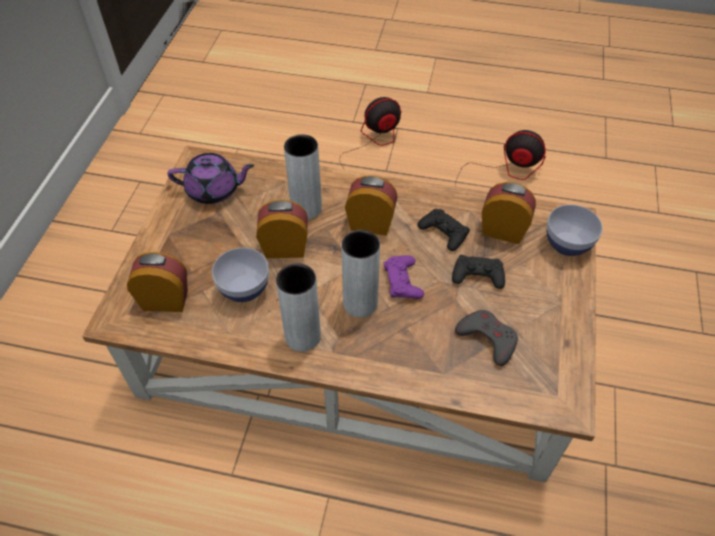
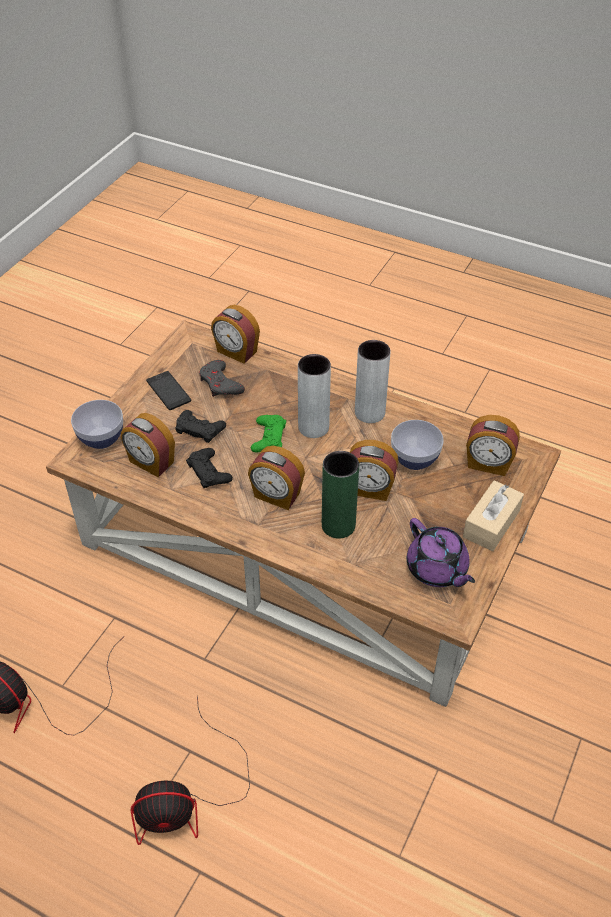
camera: 165 degrees left, 5 degrees down
purple teapot [168,153,254,204] -> purple teapot turned 135 degrees counterclockwise [407,518,475,587]
grey vase [284,134,322,220] -> green vase [322,451,359,539]
purple game controller [384,255,424,299] -> green game controller [251,415,286,452]
none -> phone [146,371,191,410]
none -> alarm clock [211,305,260,364]
none -> beige tissue box [463,480,524,551]

